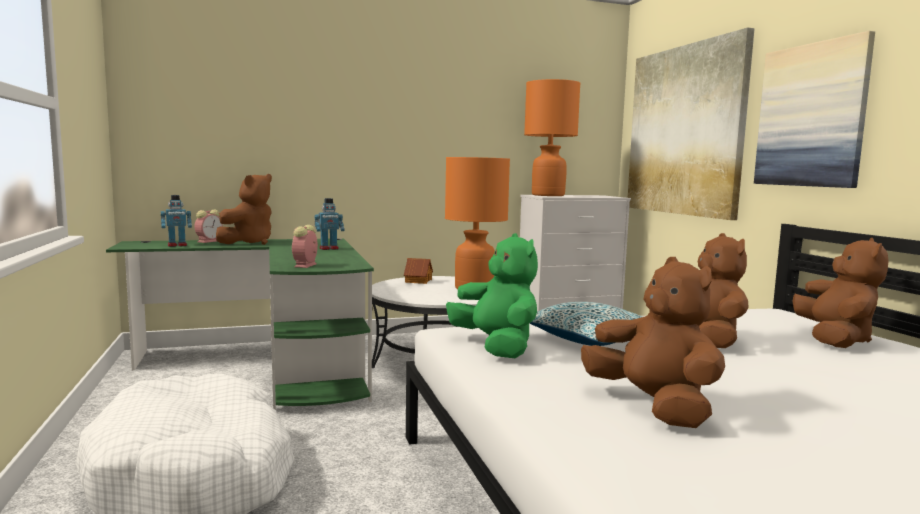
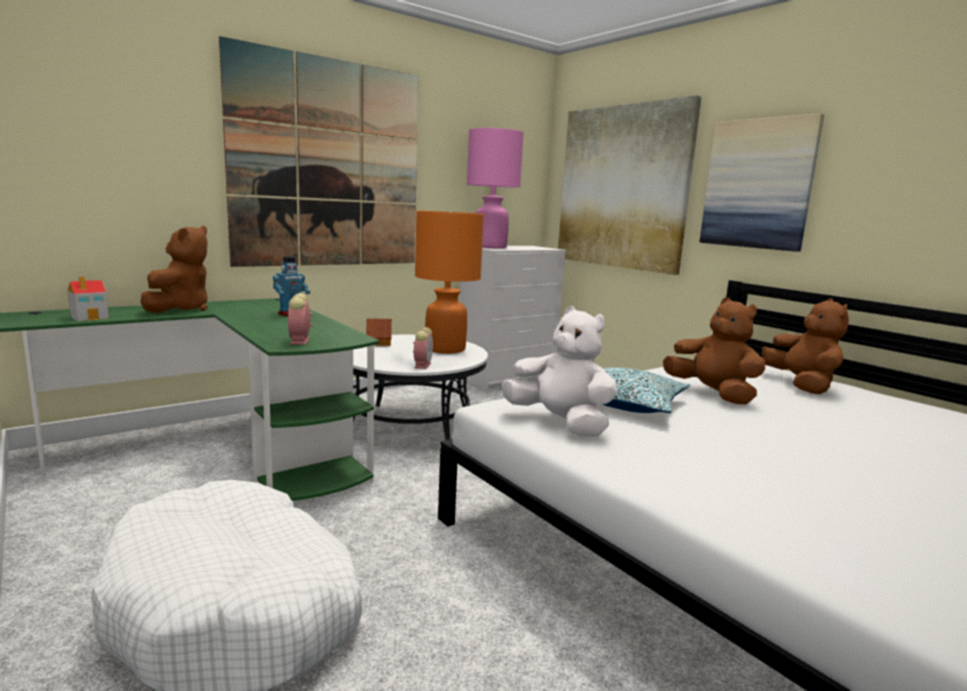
camera: 20 degrees left, 5 degrees up
toy robot [161,195,192,247] -> toy house [68,276,109,321]
alarm clock [195,210,222,243] -> alarm clock moved to [413,327,433,369]
green plush toy [446,233,538,358] -> white plush toy [502,306,617,436]
orange table lamp [524,79,580,196] -> pink table lamp [467,128,524,249]
brown plush toy [581,257,725,428] -> none
none -> picture [219,36,419,267]

